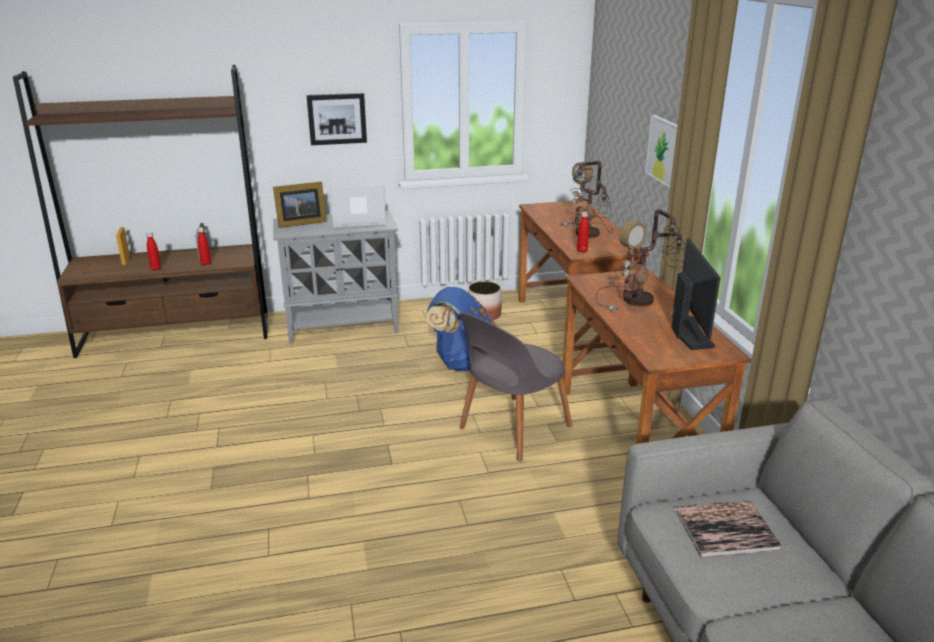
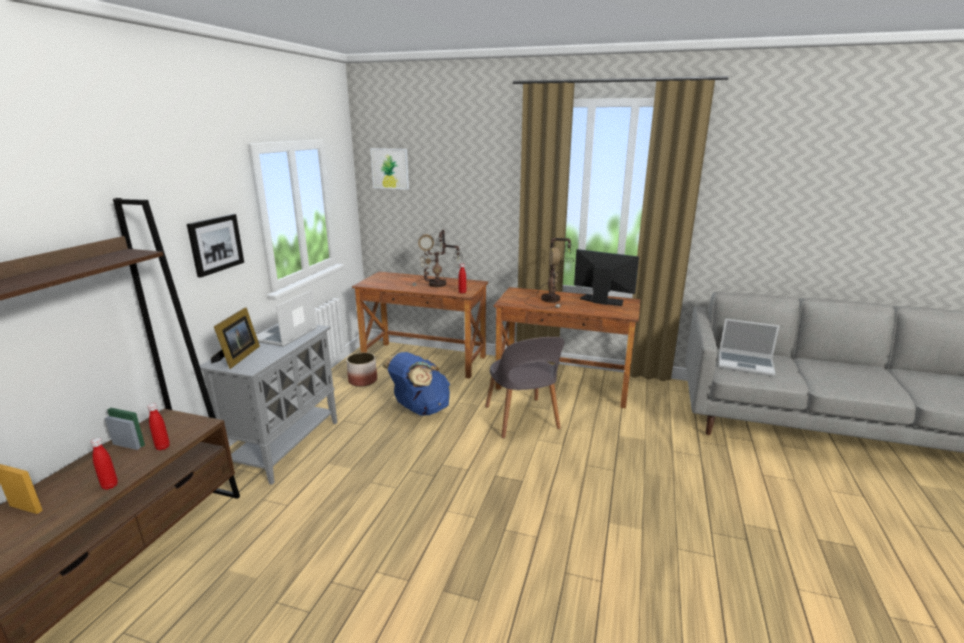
camera: 60 degrees left, 5 degrees down
picture [645,115,677,188] -> picture moved to [370,148,409,190]
book [675,501,782,558] -> laptop [719,318,780,376]

